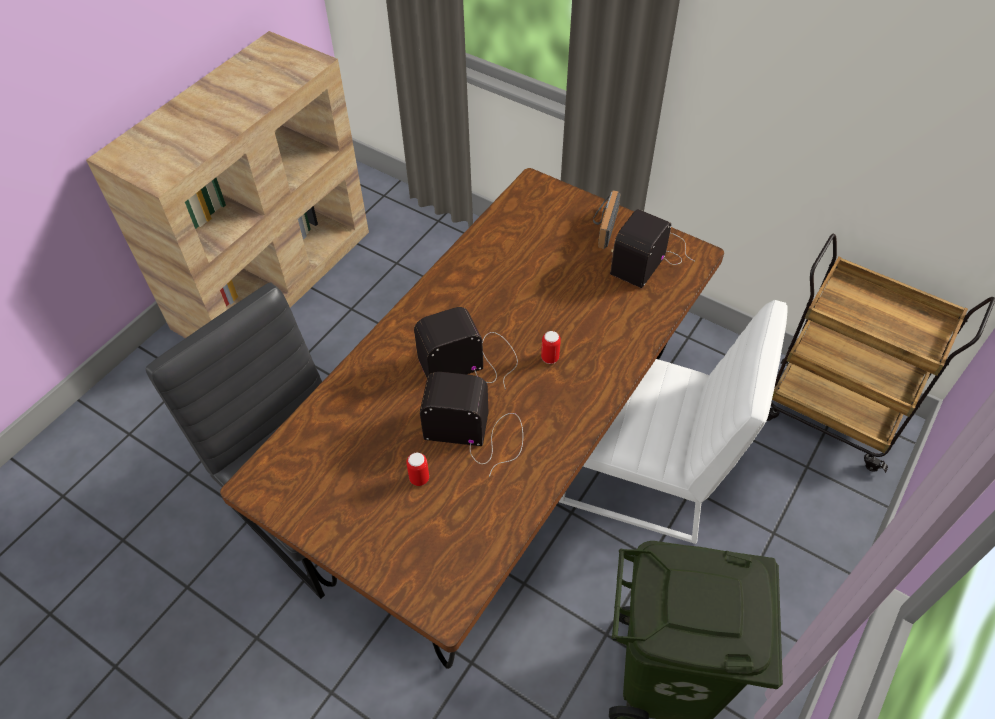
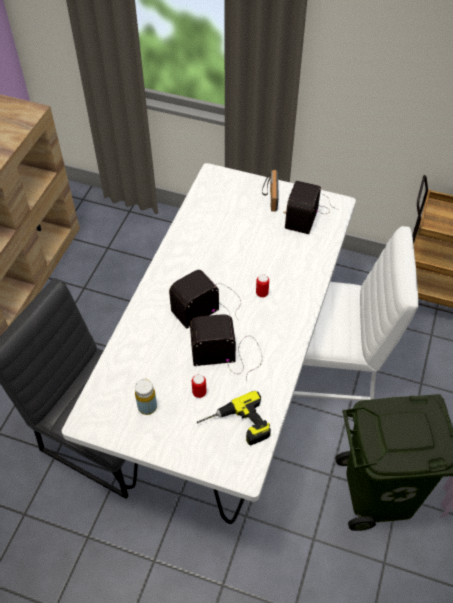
camera: 15 degrees left, 0 degrees up
brown dining table [220,168,724,669] -> white dining table [62,163,356,524]
none -> yellow bottle [135,379,157,415]
none -> power drill [197,391,271,446]

